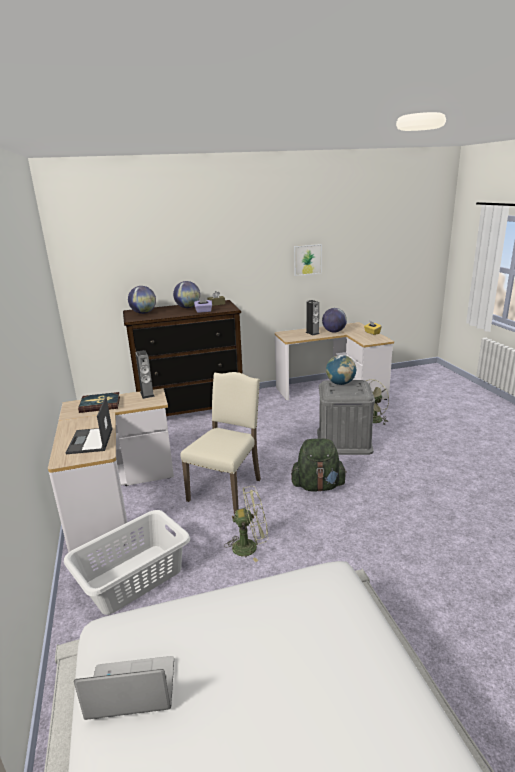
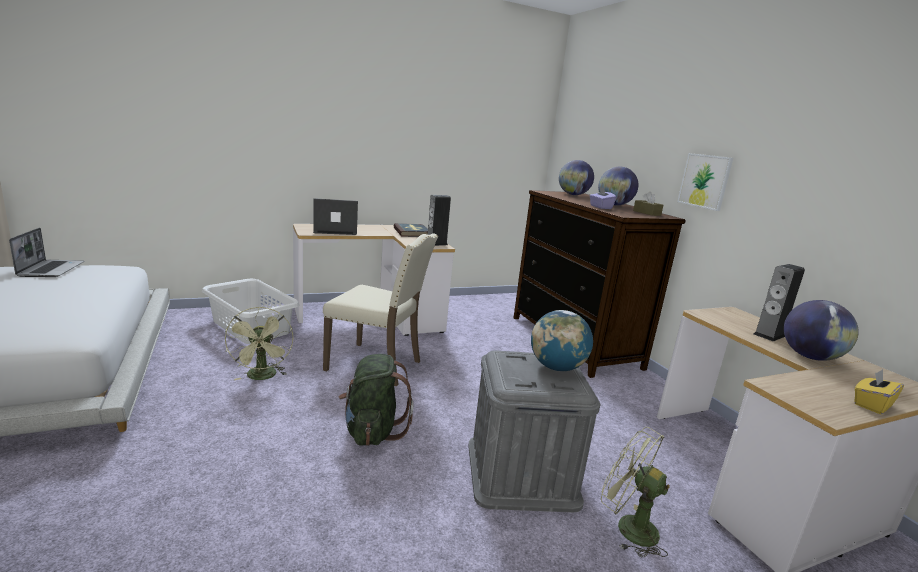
camera: 80 degrees right, 5 degrees down
picture [294,244,322,276] -> picture moved to [677,153,733,211]

